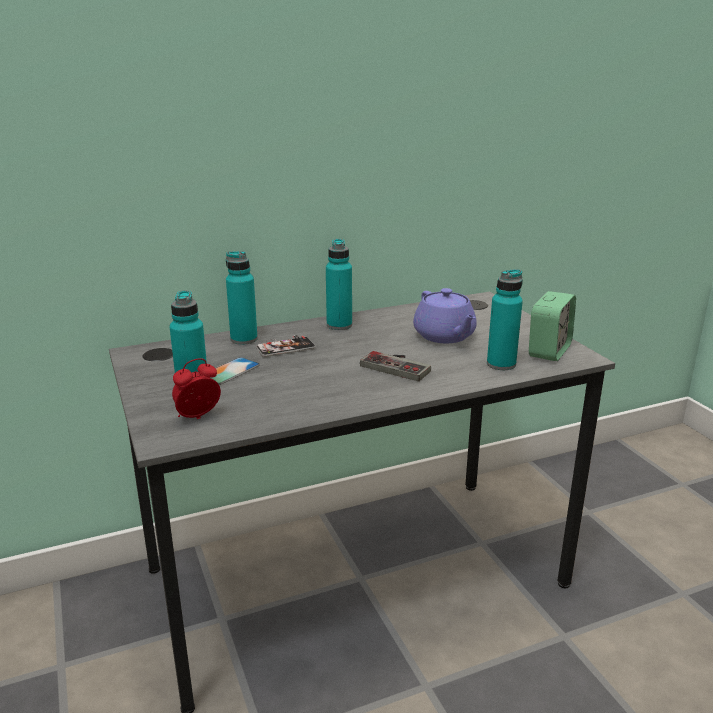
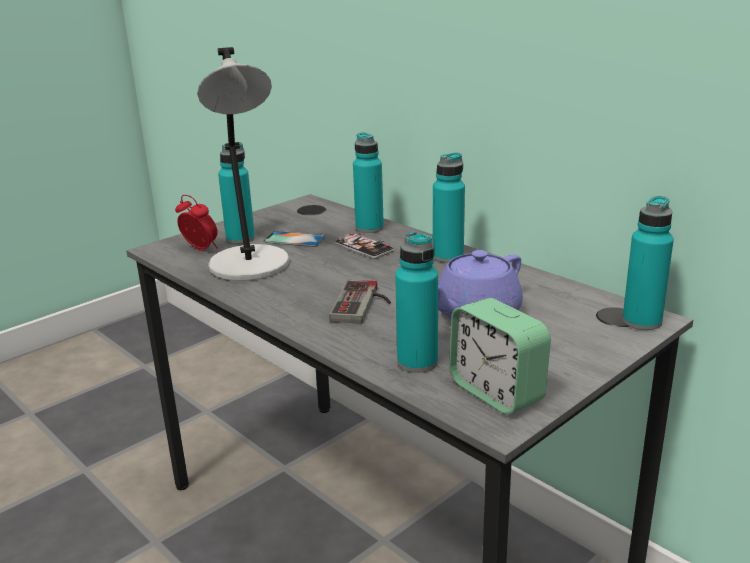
camera: 70 degrees right, 0 degrees up
alarm clock [529,291,576,361] -> alarm clock turned 45 degrees clockwise [449,298,551,415]
none -> grey table lamp [197,47,289,281]
none -> turquoise bottle [622,196,674,330]

